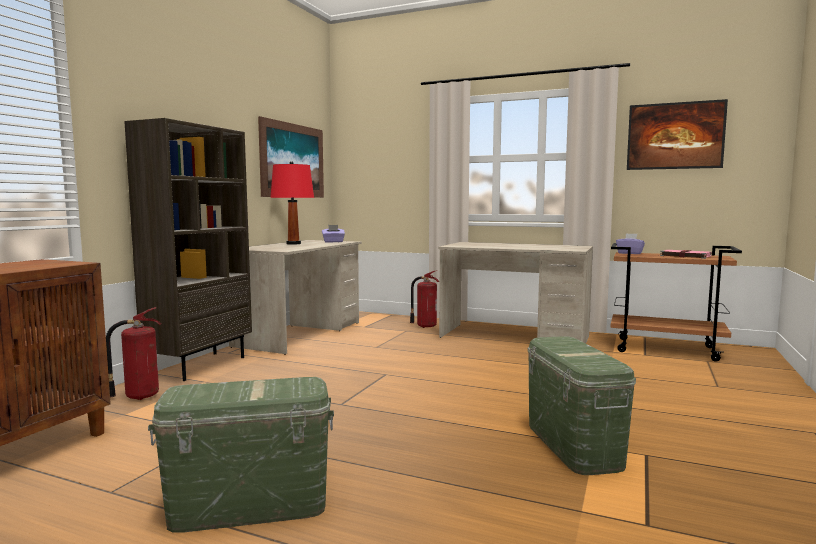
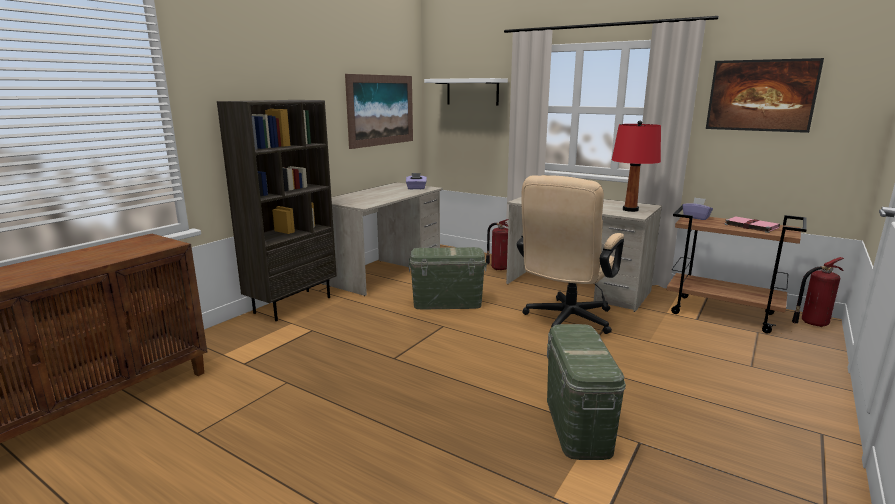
camera: 10 degrees right, 10 degrees up
fire extinguisher [106,307,161,400] -> fire extinguisher moved to [792,257,844,327]
green storage box [148,377,334,533] -> green storage box moved to [408,247,487,309]
red table lamp [270,161,314,245] -> red table lamp moved to [612,120,661,212]
none -> white shelf [424,78,508,105]
none -> beige office chair [517,175,624,334]

